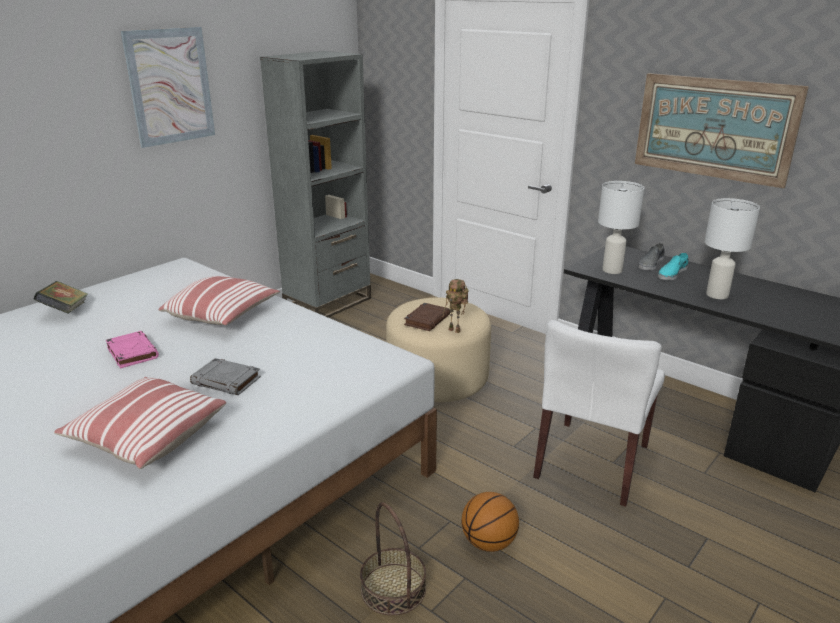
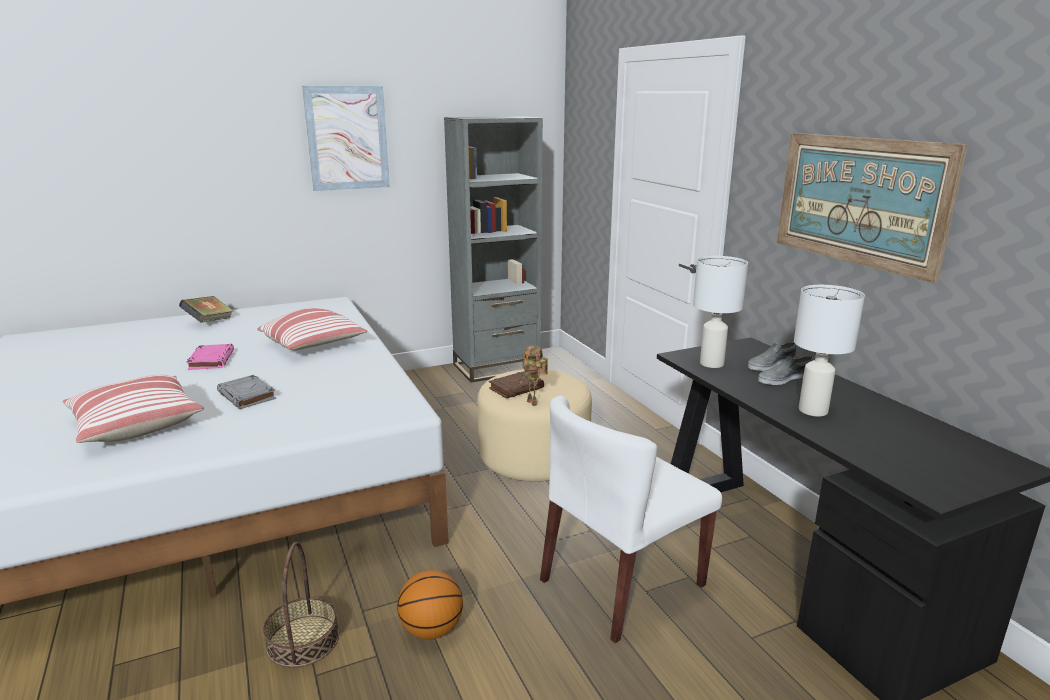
camera: 25 degrees right, 5 degrees down
turquoise shoe [658,253,688,280] -> grey shoe [758,356,813,385]

